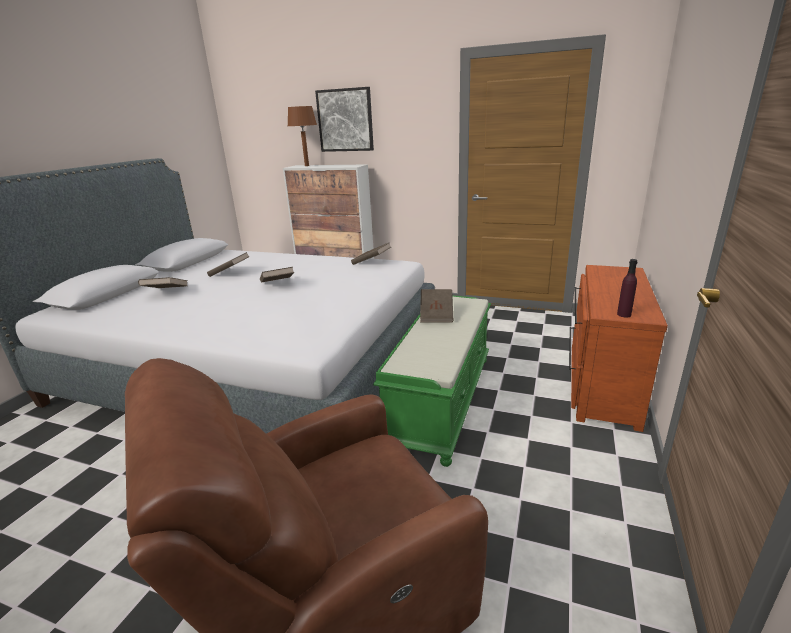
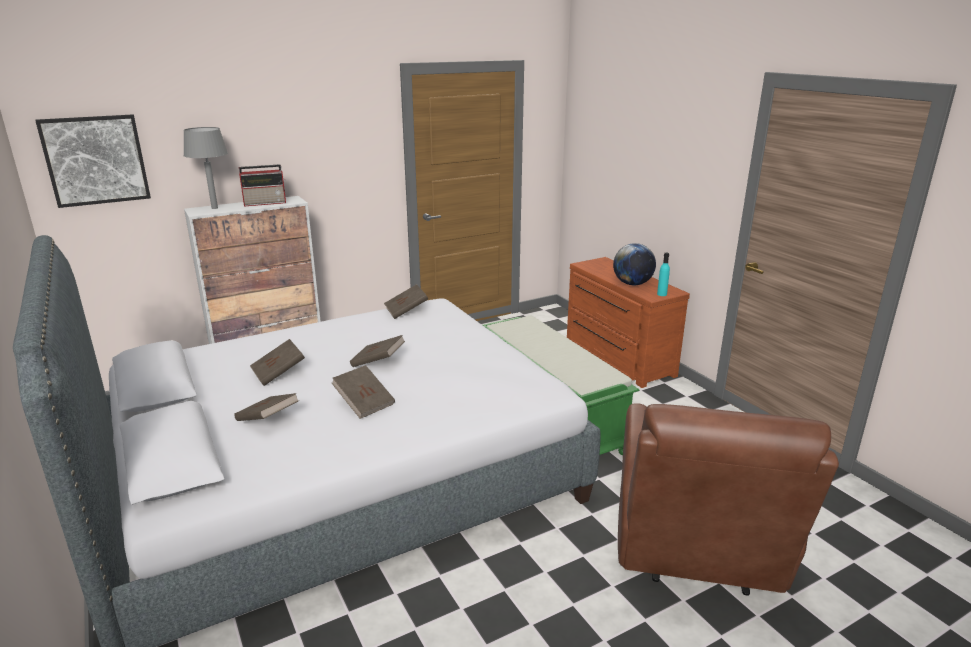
camera: 50 degrees left, 0 degrees up
brown table lamp [288,106,317,166] -> grey table lamp [183,127,228,209]
picture [315,87,374,152] -> picture moved to [35,114,151,208]
brown book [420,289,453,323] -> brown book moved to [332,365,395,419]
purple bottle [617,259,637,318] -> turquoise bottle [657,253,670,296]
none -> radio [239,164,286,207]
none -> globe [613,243,656,285]

